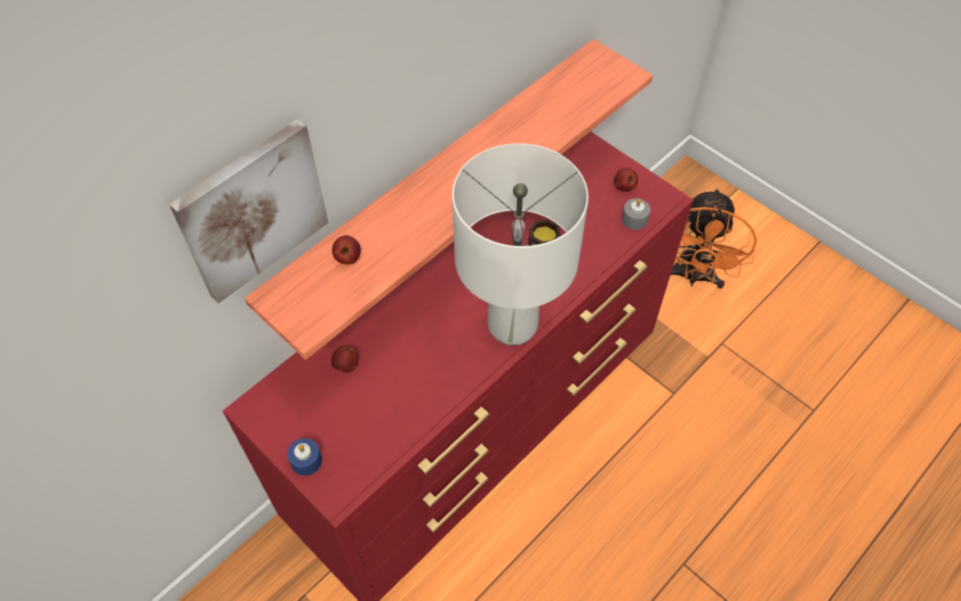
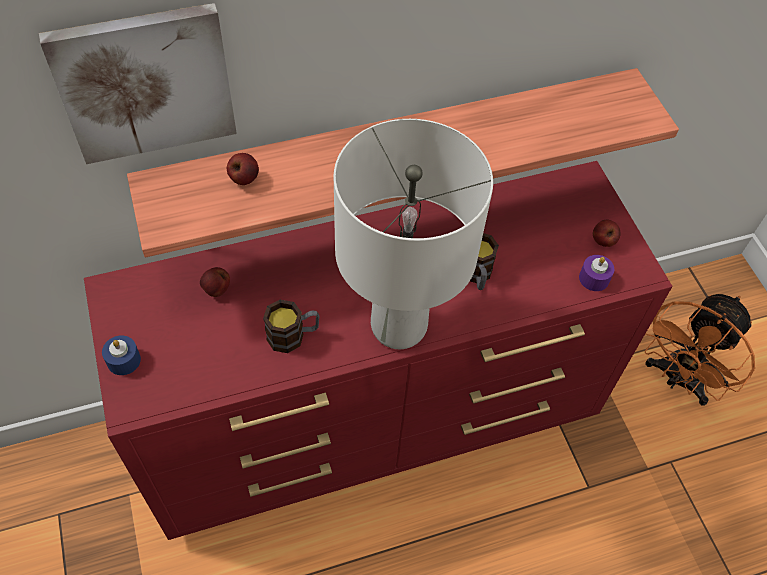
camera: 25 degrees right, 0 degrees up
grey candle [622,198,651,230] -> purple candle [579,255,614,291]
none -> mug [263,300,319,353]

